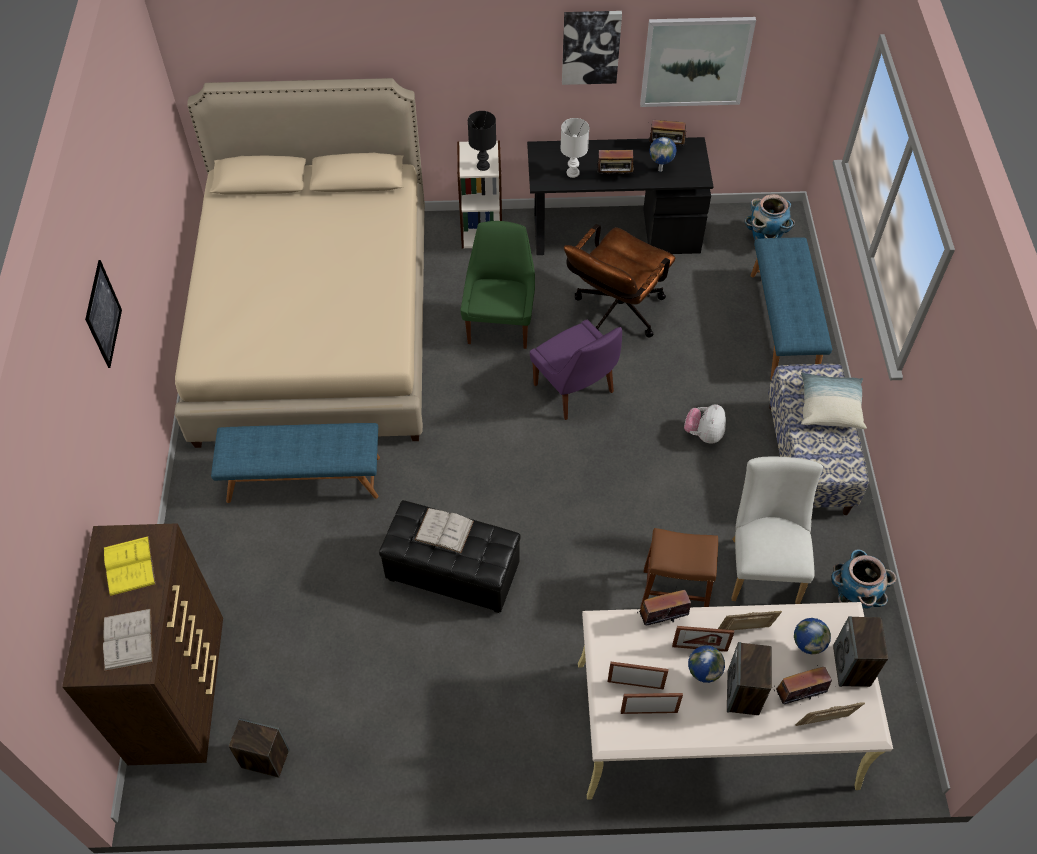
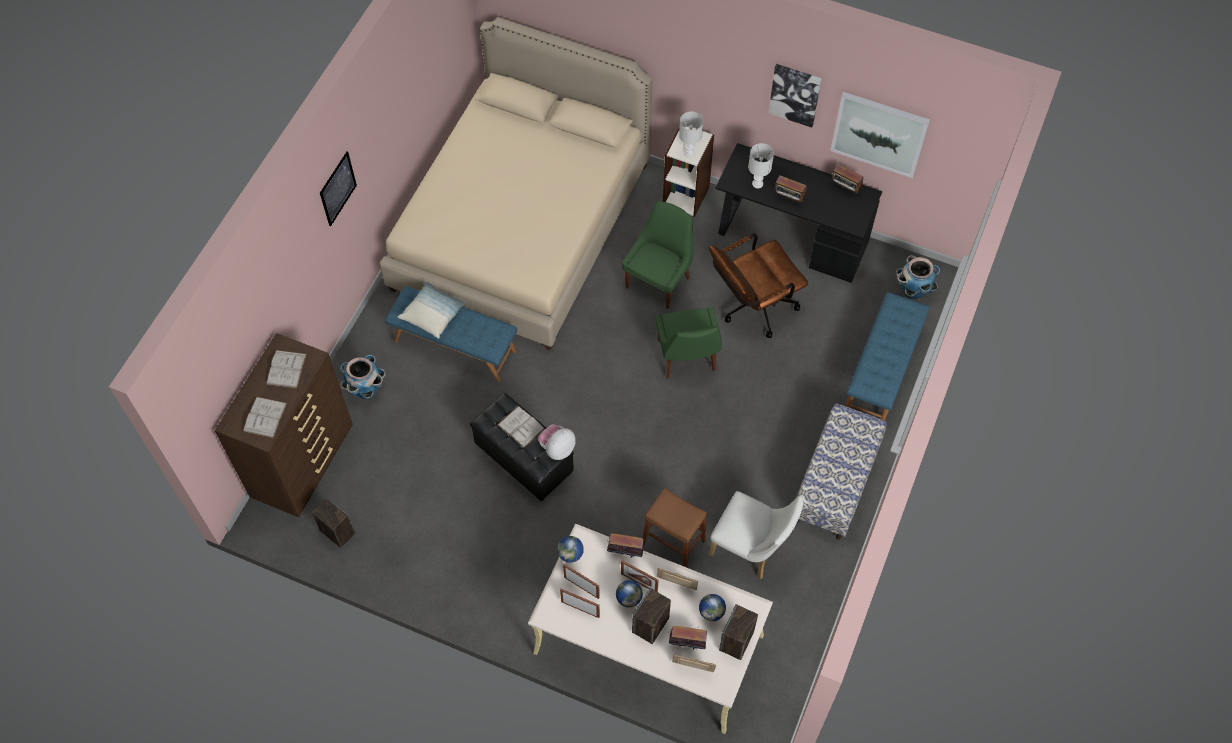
camera: 25 degrees right, 5 degrees up
yellow book [104,536,156,597] -> white book [266,350,307,389]
black table lamp [468,111,496,171] -> white table lamp [679,112,703,157]
purple chair [530,320,622,420] -> green chair [655,307,722,378]
globe [649,137,677,172] -> globe moved to [557,536,584,562]
plush toy [684,404,726,444] -> plush toy moved to [538,424,576,460]
white chair [732,457,823,604] -> white chair turned 90 degrees clockwise [709,491,804,579]
pillow [801,372,867,429] -> pillow moved to [397,281,466,339]
planter [832,549,897,608] -> planter moved to [340,355,386,399]

